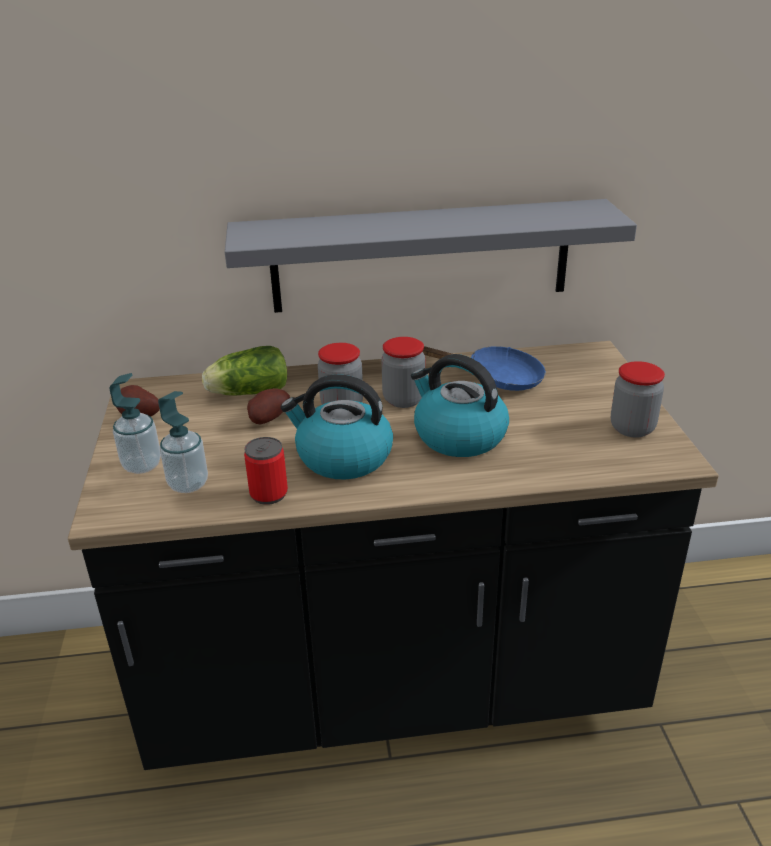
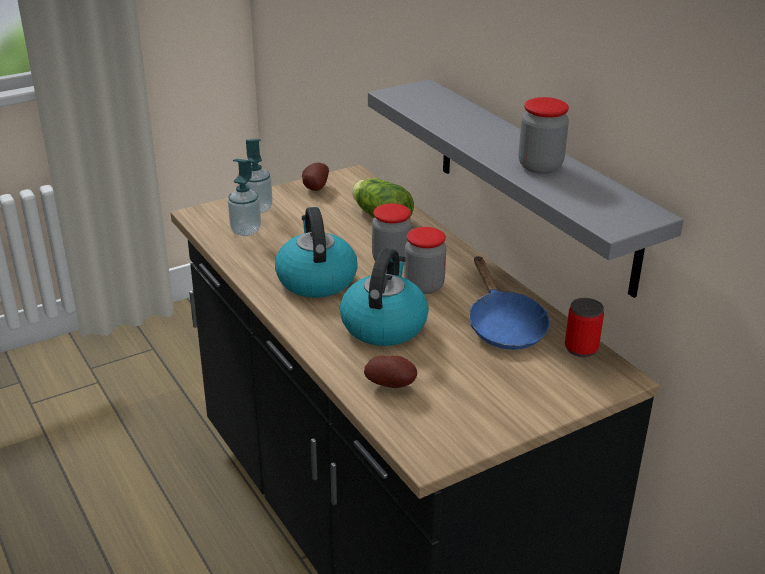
camera: 65 degrees right, 0 degrees up
can [244,437,288,505] -> can moved to [565,298,604,357]
potato [247,388,290,424] -> potato moved to [364,356,417,388]
jar [611,361,665,438] -> jar moved to [518,97,569,174]

